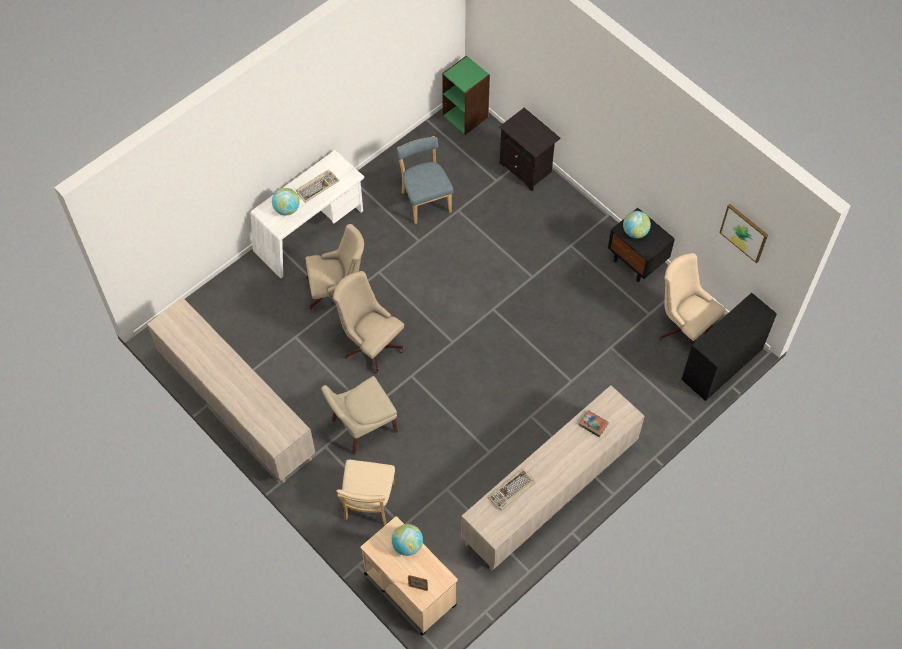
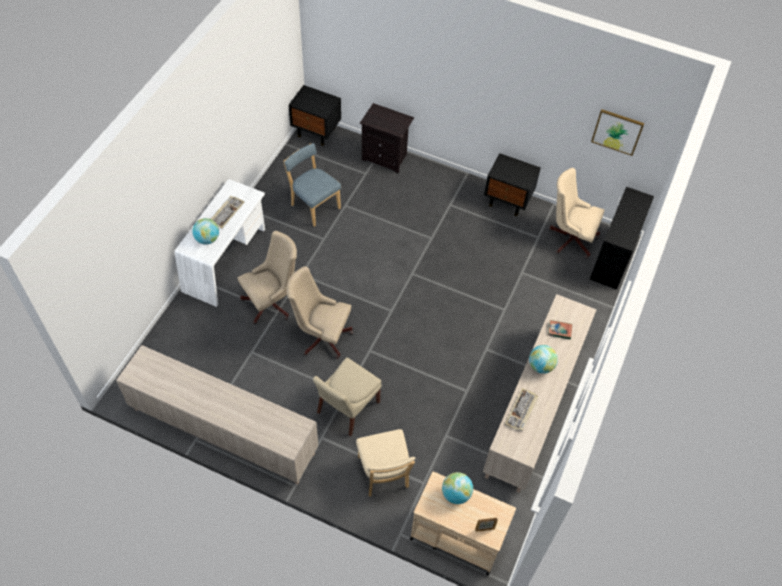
camera: 25 degrees left, 5 degrees down
green bookcase [442,55,490,135] -> black nightstand [289,85,341,146]
globe [623,211,651,238] -> globe moved to [529,345,558,374]

